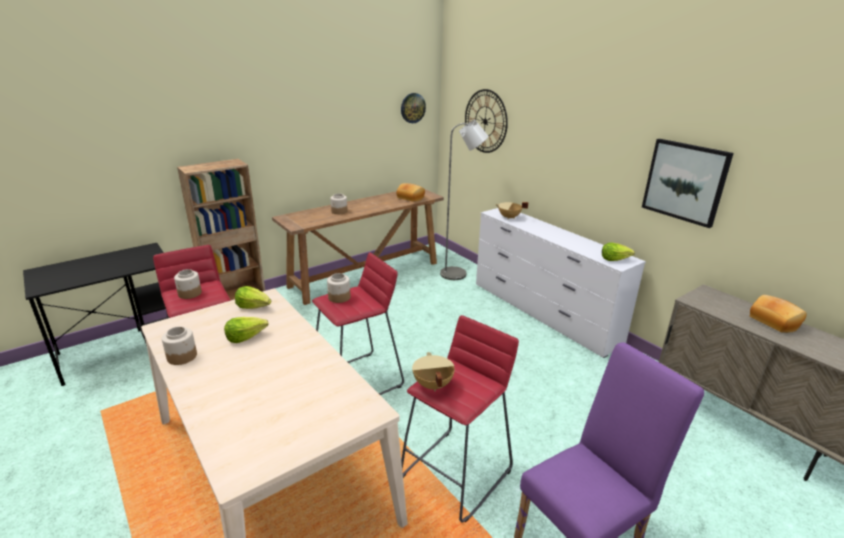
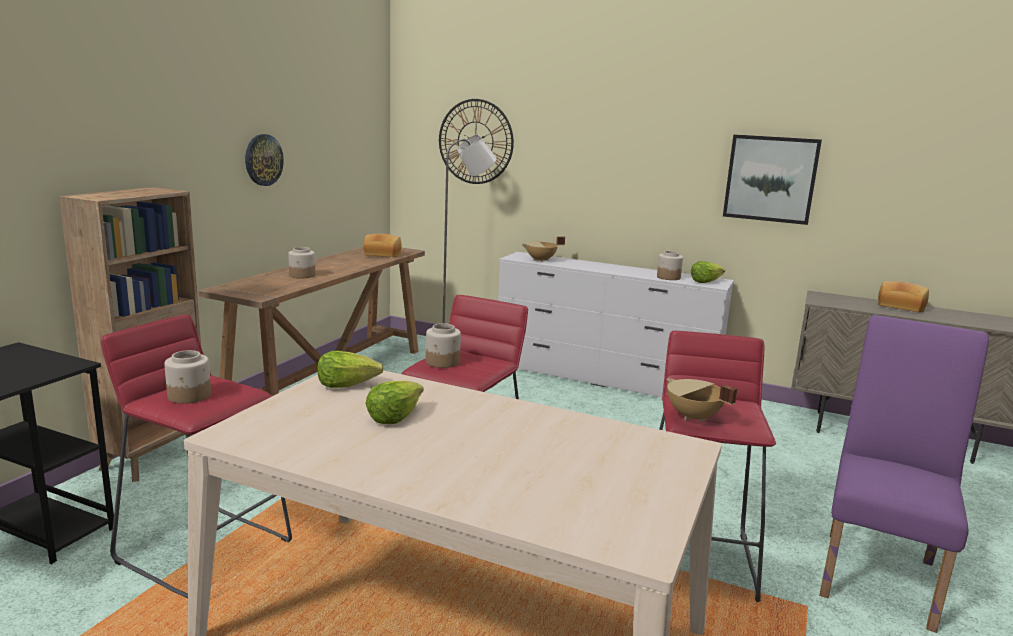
camera: 30 degrees left, 10 degrees down
jar [162,326,197,365] -> jar moved to [657,251,683,280]
wall clock [401,93,426,123] -> wall clock moved to [245,134,284,186]

